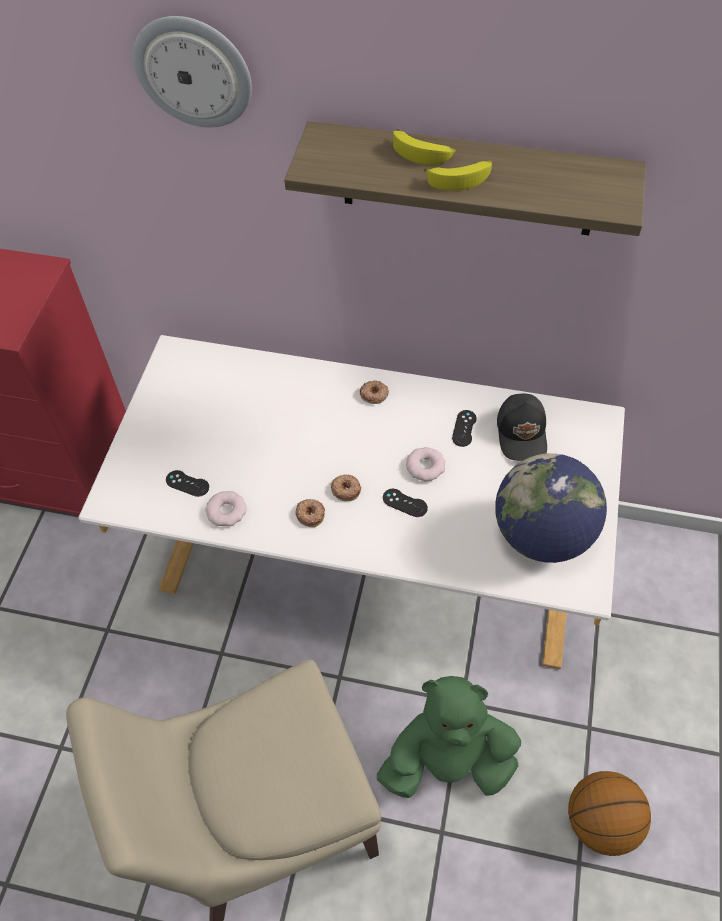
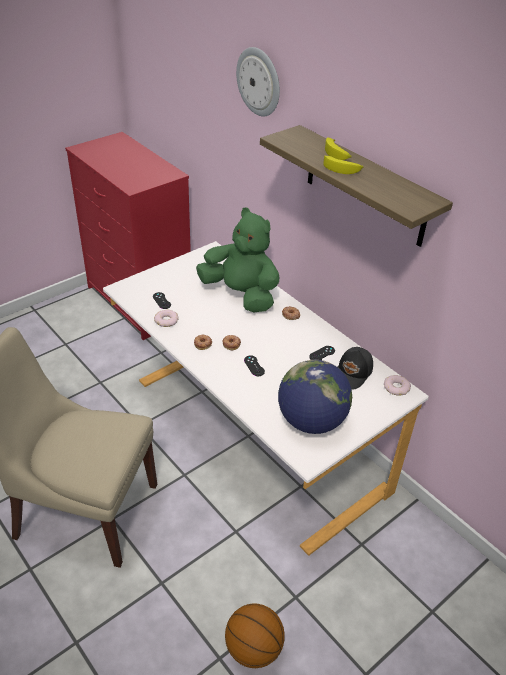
camera: 35 degrees right, 15 degrees down
green plush toy [377,676,521,798] -> green plush toy moved to [196,208,279,313]
donut [406,447,445,481] -> donut moved to [384,375,411,396]

